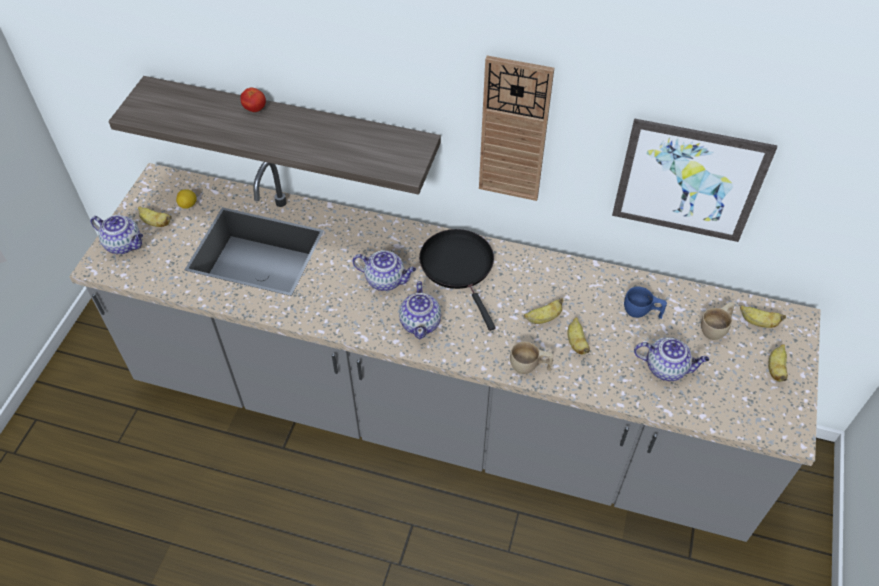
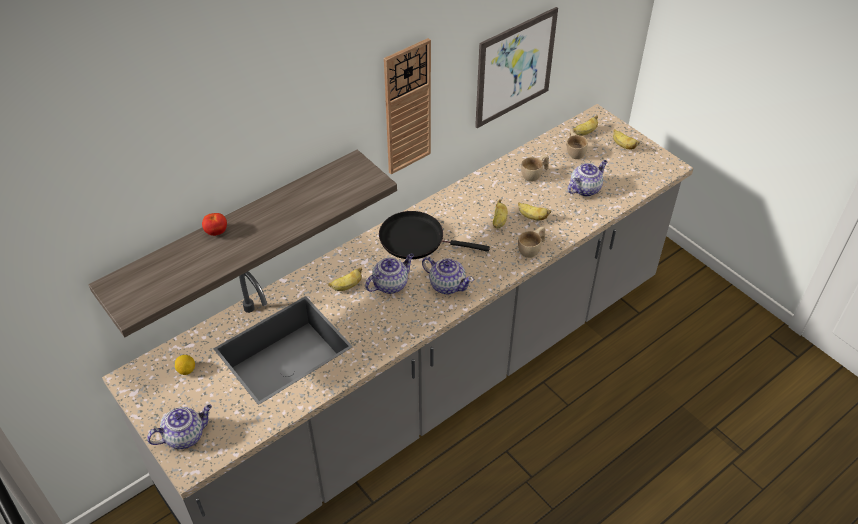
camera: 55 degrees left, 5 degrees down
banana [138,206,172,227] -> banana moved to [328,267,362,291]
blue cup [624,287,667,319] -> beige cup [521,155,549,182]

